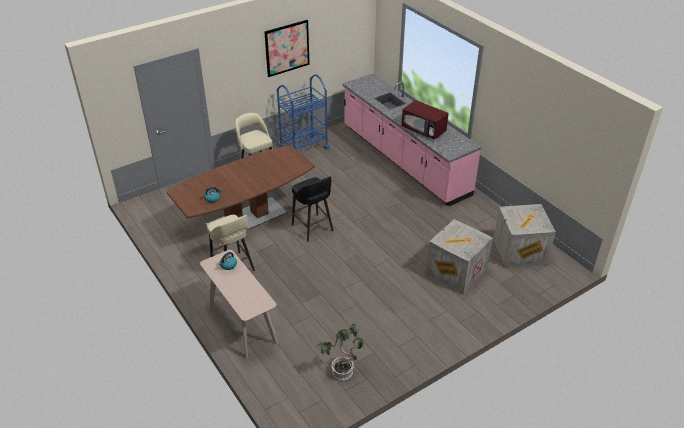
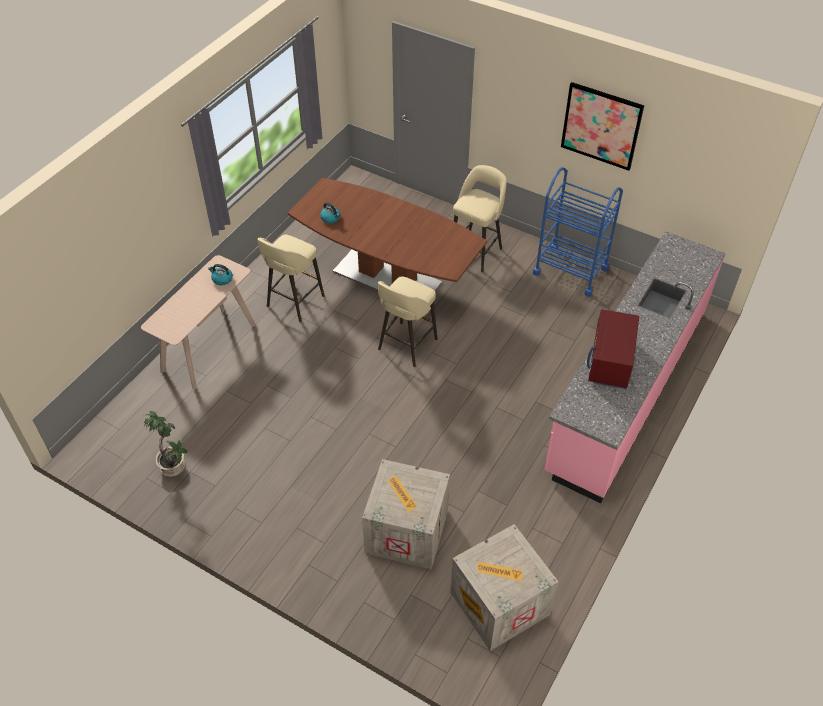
camera: 65 degrees right, 10 degrees up
black stool [292,176,334,242] -> beige stool [378,276,438,367]

